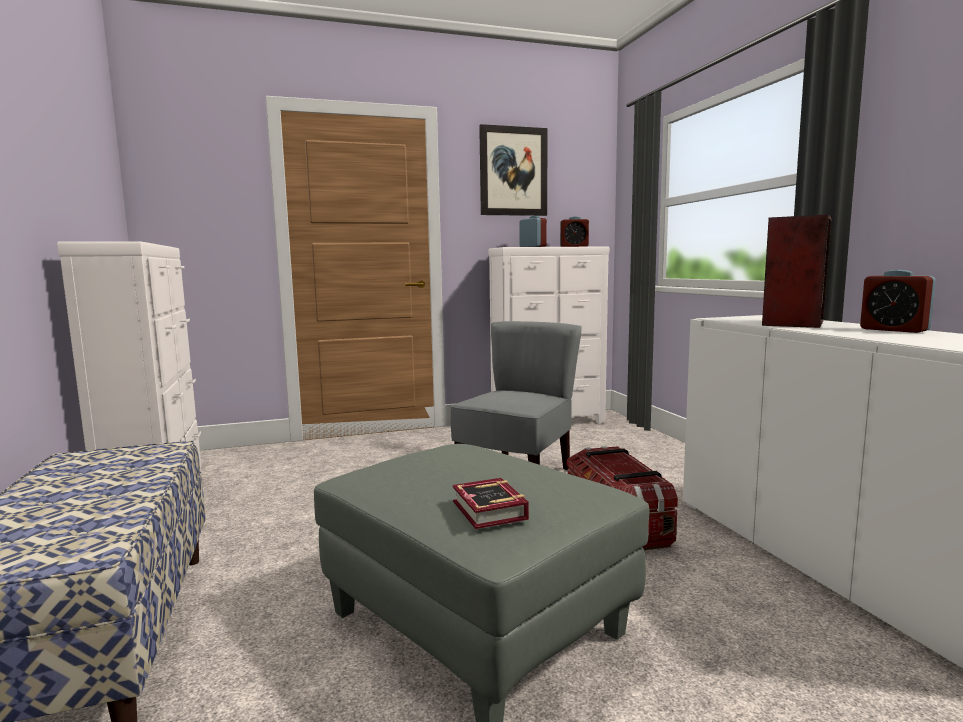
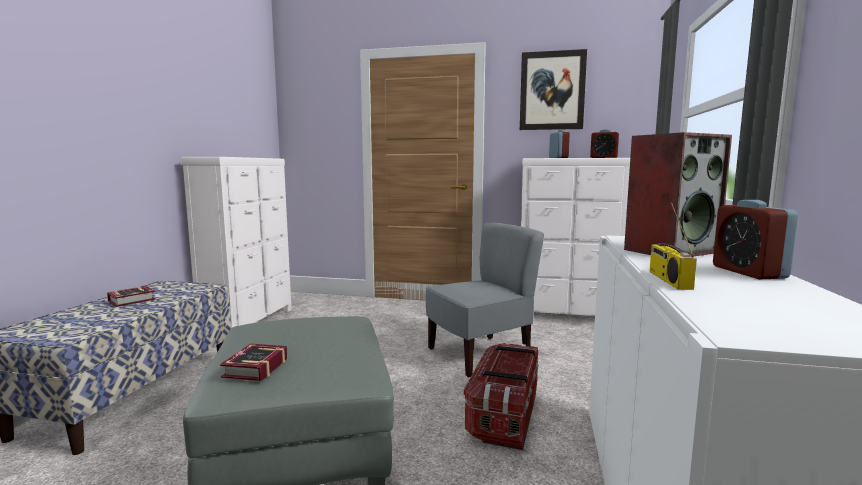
camera: 30 degrees right, 0 degrees up
none -> book [107,286,156,307]
none -> radio [650,202,697,290]

